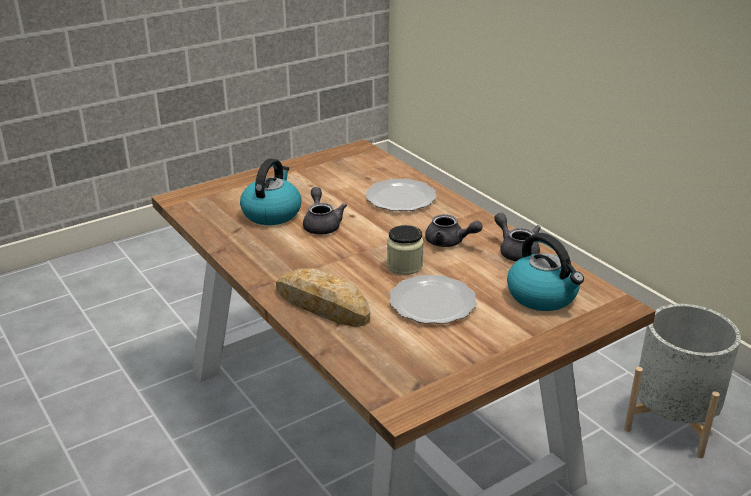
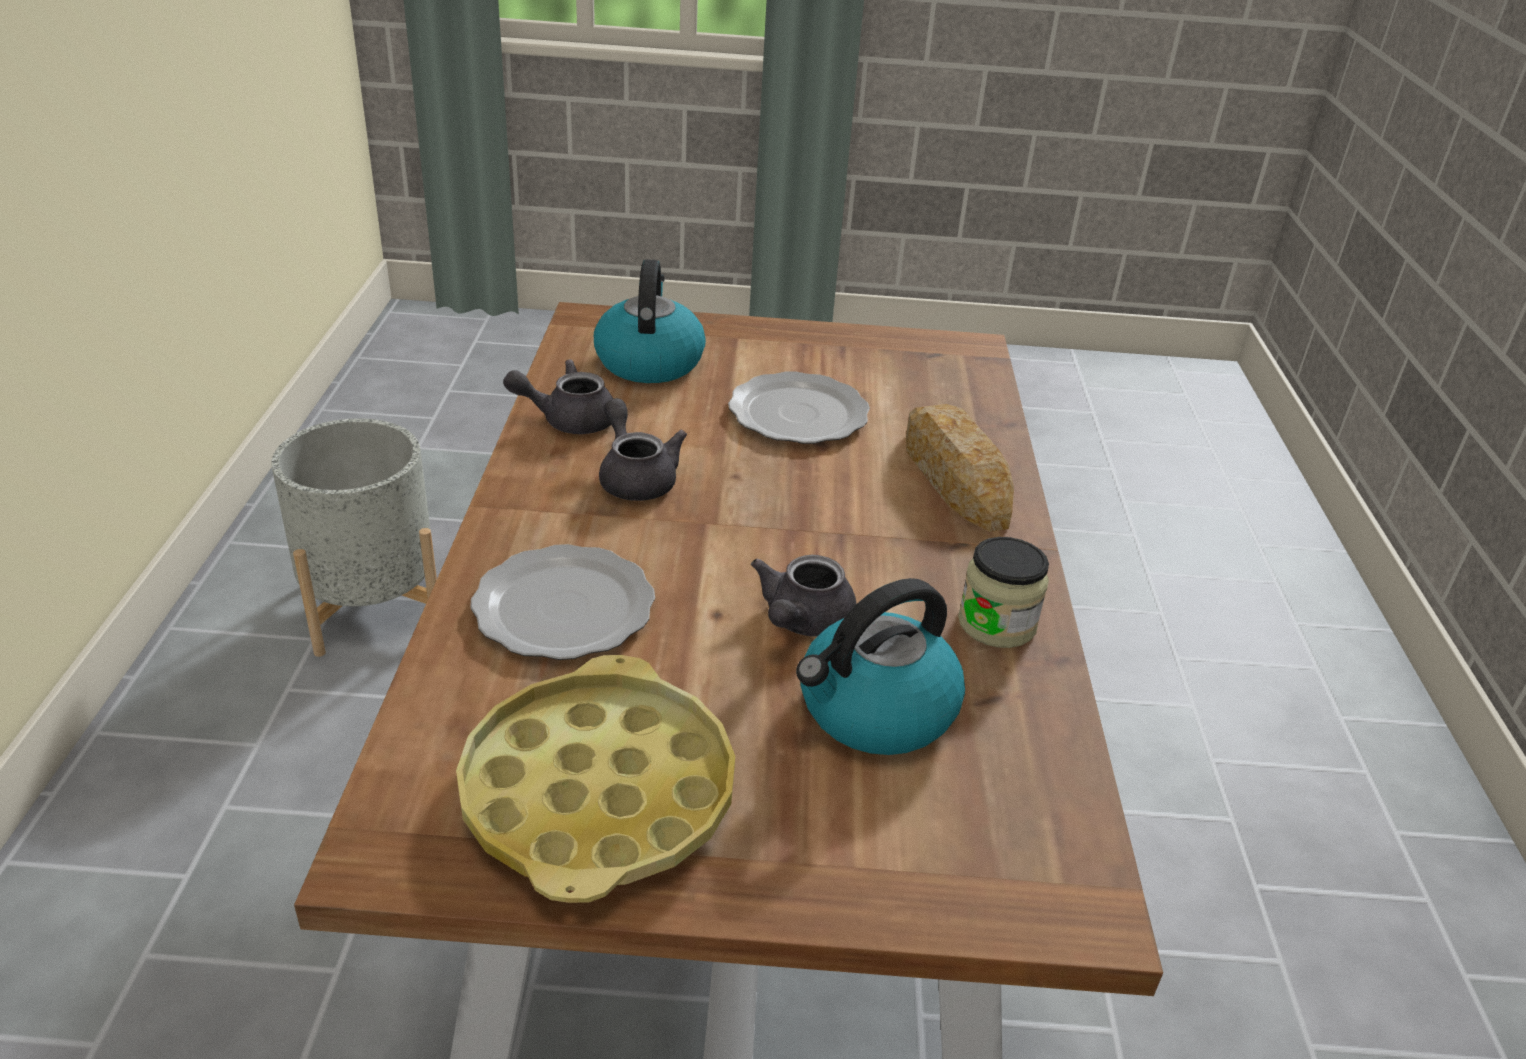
camera: 145 degrees left, 5 degrees up
jar [387,225,424,275] -> jar moved to [958,537,1049,648]
grey teapot [494,213,541,262] -> grey teapot turned 75 degrees clockwise [503,359,613,434]
none -> yellow tray [456,655,735,903]

